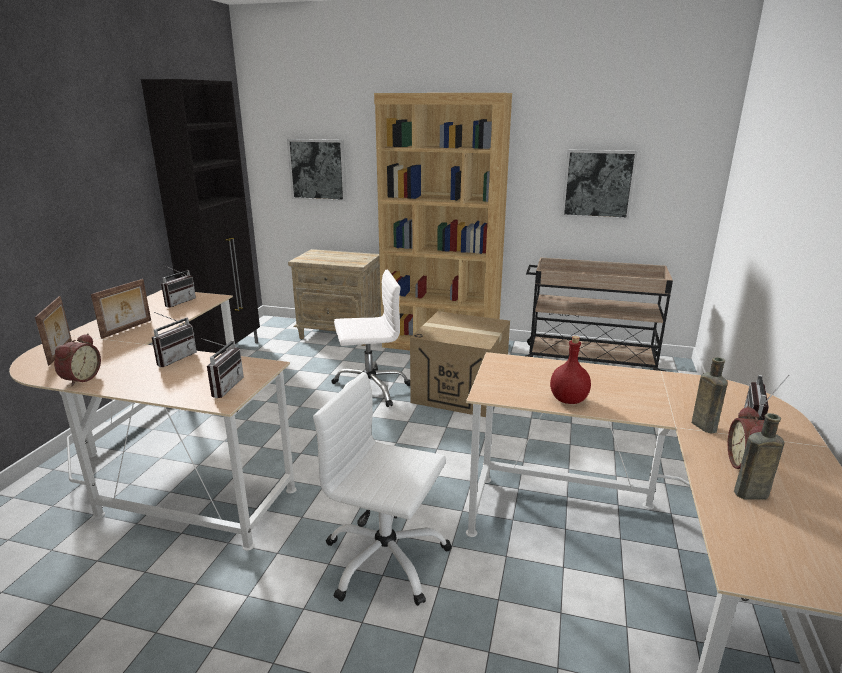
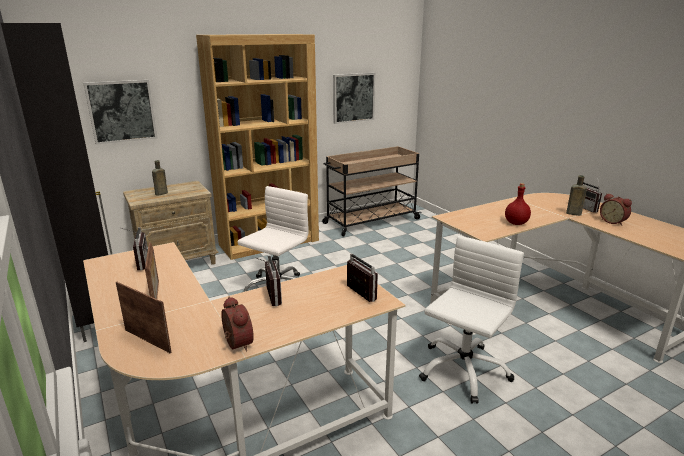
camera: 45 degrees left, 0 degrees up
white office chair [313,372,452,606] -> white office chair turned 150 degrees clockwise [419,236,524,404]
cardboard box [410,311,510,417] -> none
brown bottle [734,413,785,500] -> brown bottle moved to [152,160,168,196]

